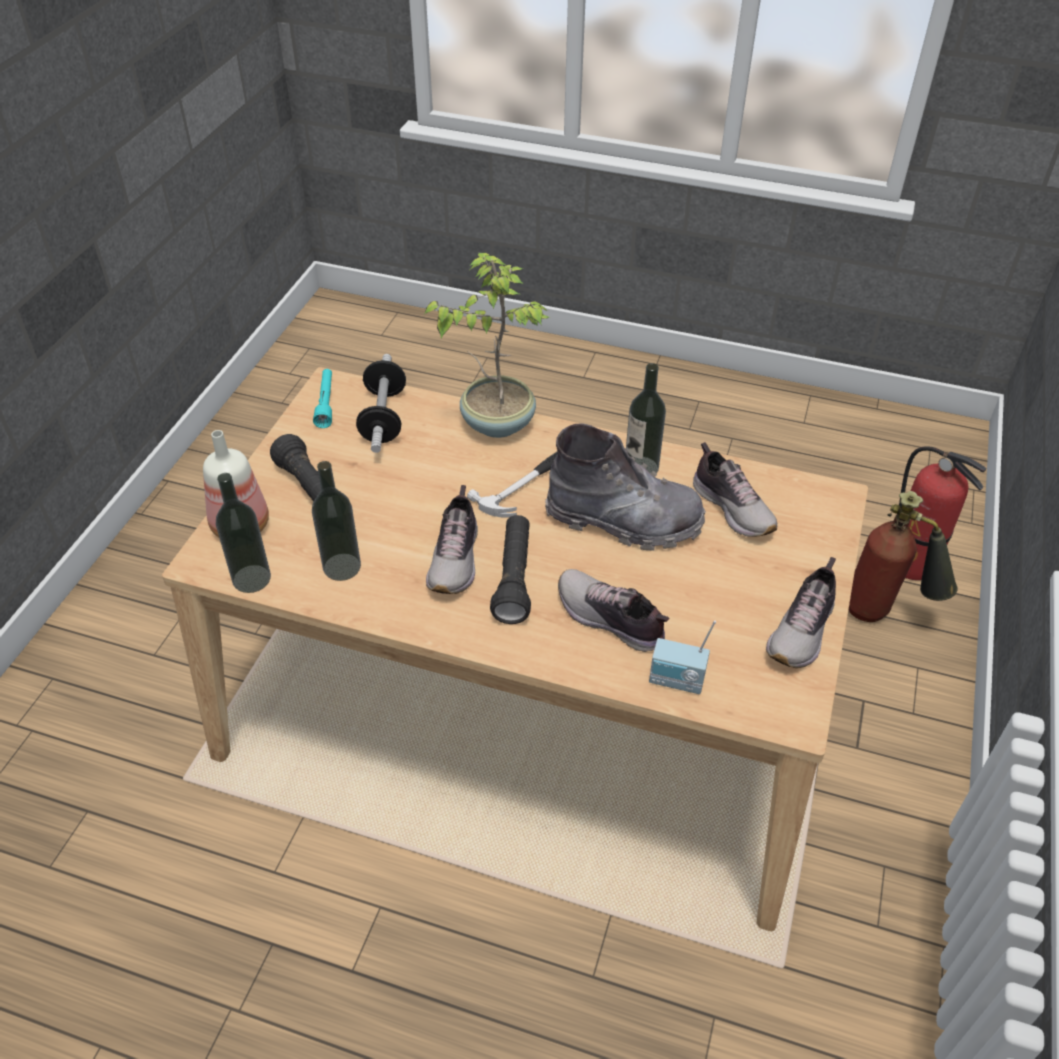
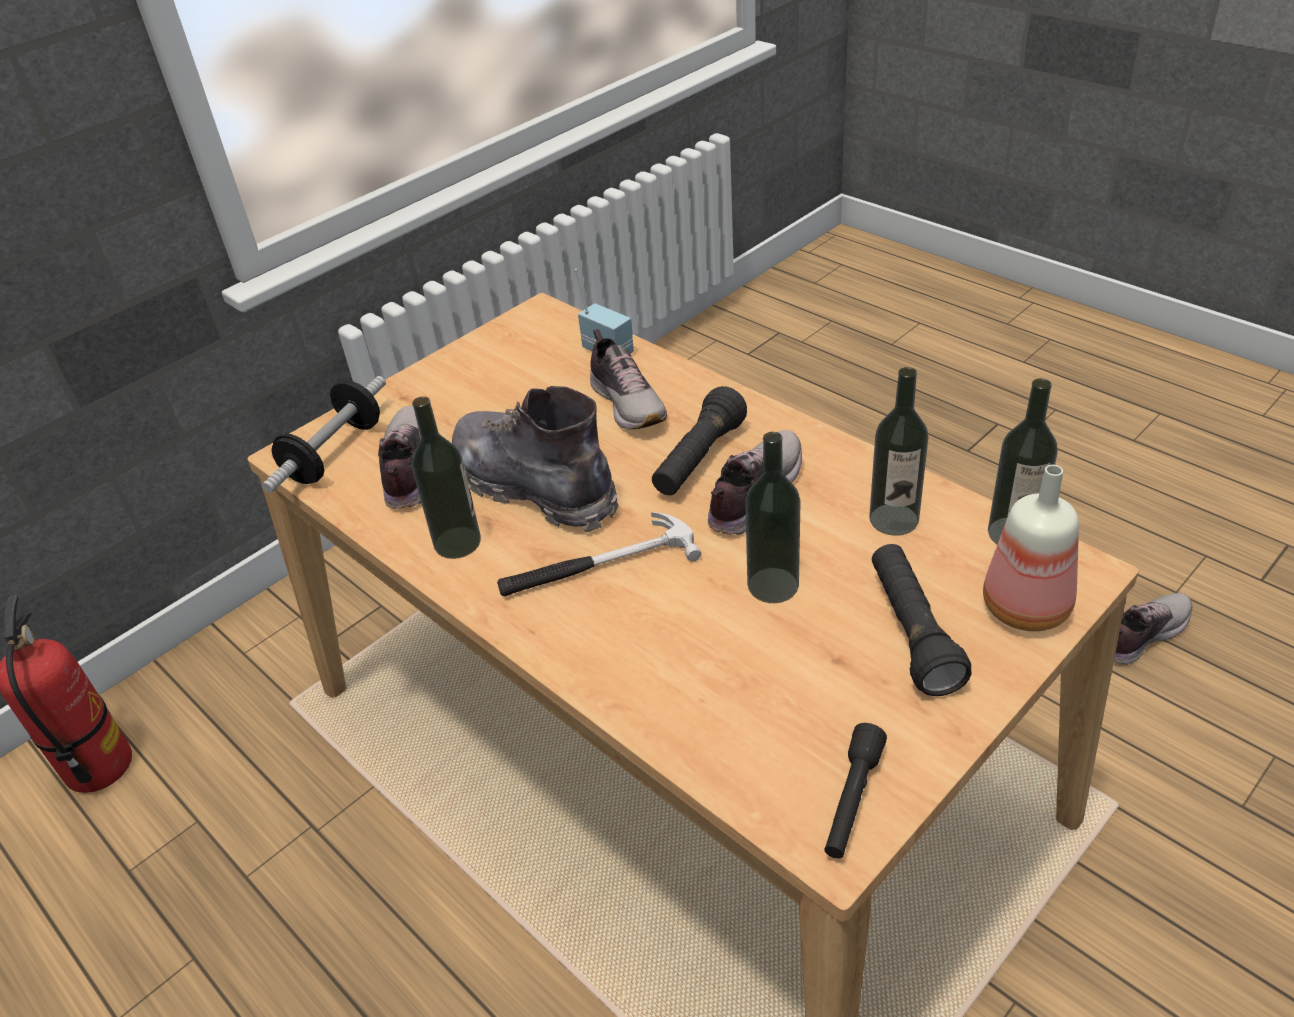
camera: 150 degrees left, 5 degrees down
turquoise flashlight [313,369,332,428] -> black flashlight [824,723,887,859]
dumbbell [356,354,406,453] -> dumbbell moved to [262,376,386,493]
potted plant [424,252,549,438] -> none
shoe [766,557,836,668] -> shoe moved to [1114,593,1192,665]
fire extinguisher [848,491,958,622] -> none
none -> bottle [745,432,801,603]

